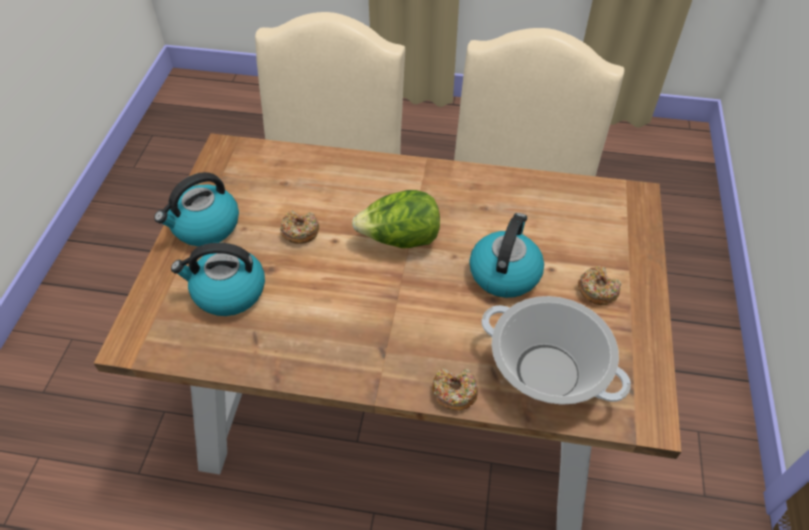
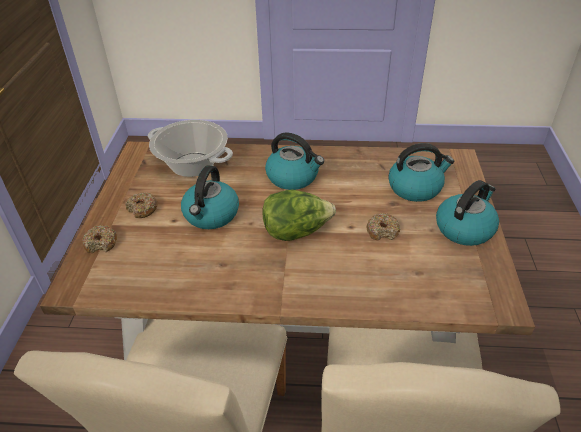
camera: 175 degrees right, 10 degrees down
donut [432,367,478,411] -> donut moved to [82,225,117,253]
none -> kettle [265,133,324,190]

